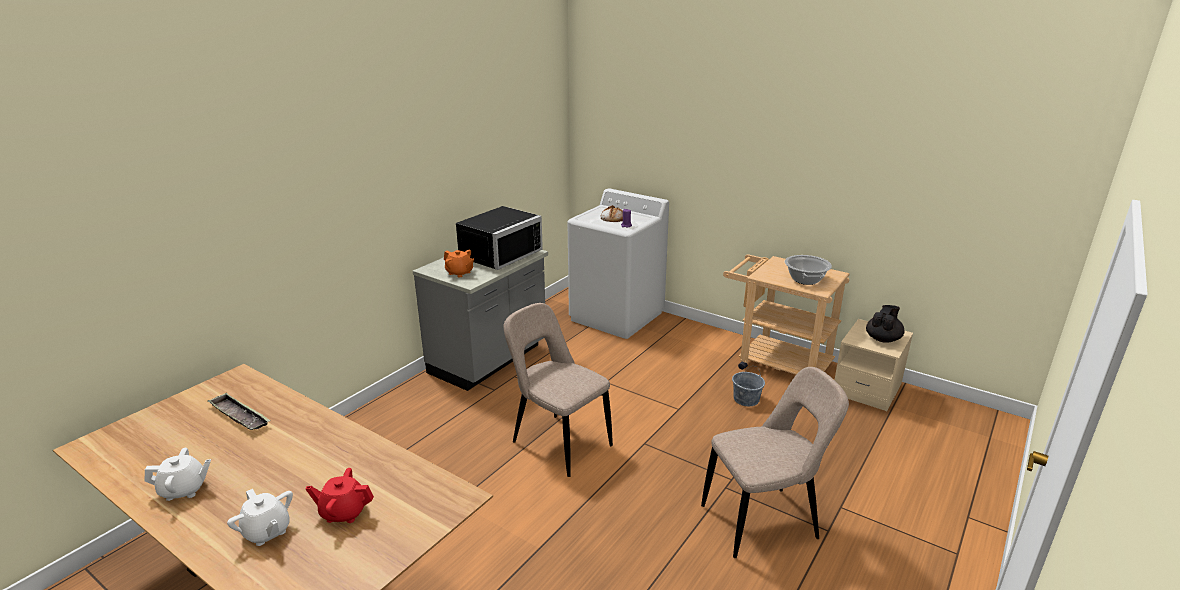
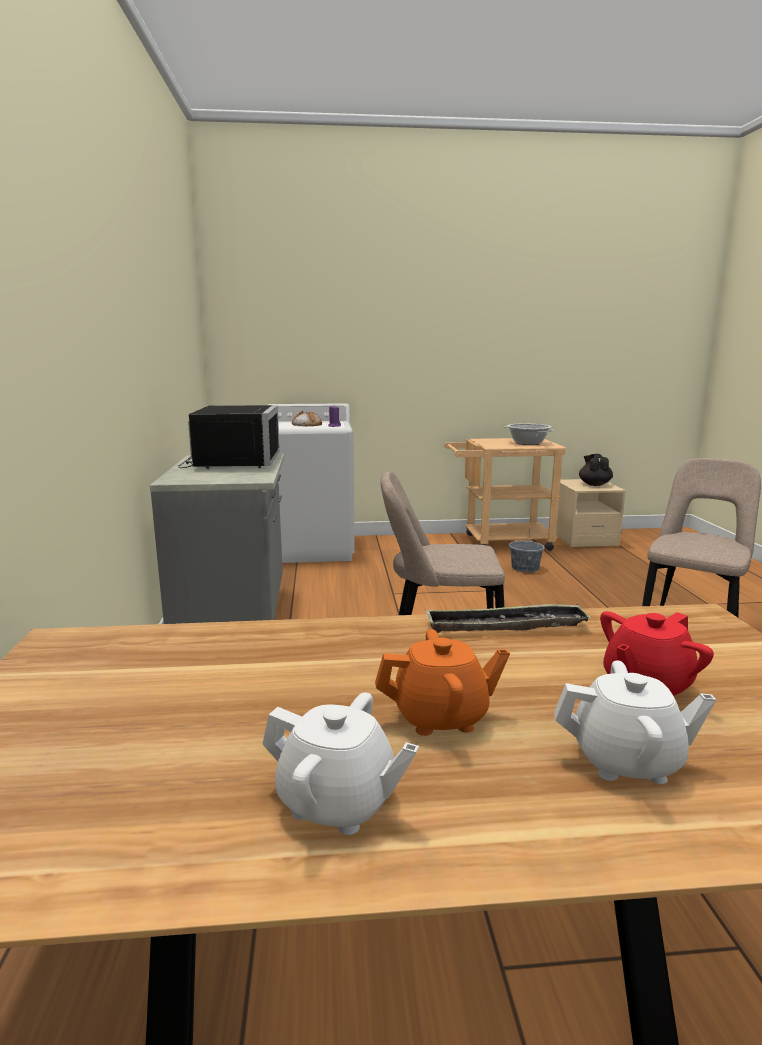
camera: 40 degrees left, 10 degrees down
white teapot [145,448,211,501] -> white teapot turned 75 degrees clockwise [262,692,419,835]
tray [208,393,271,430] -> tray moved to [426,604,591,633]
orange teapot [444,250,474,278] -> orange teapot moved to [375,629,510,736]

